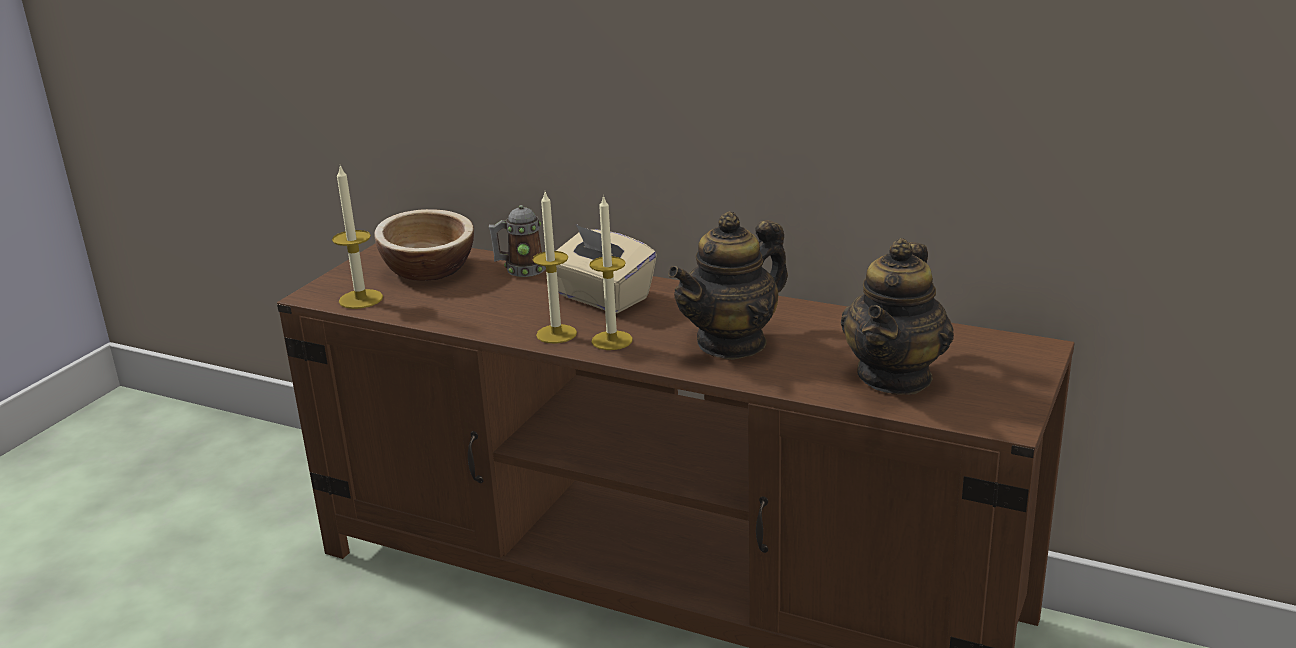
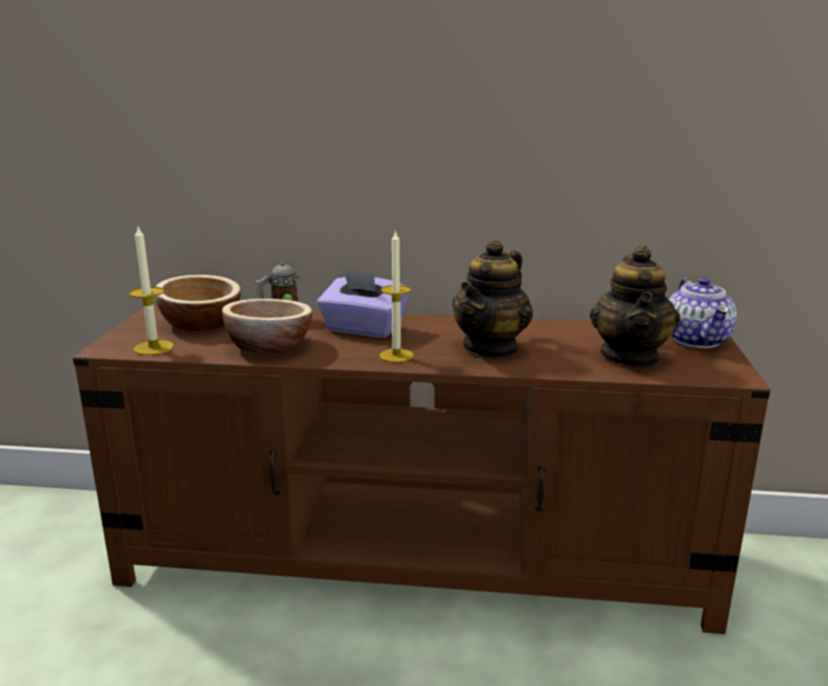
camera: 20 degrees left, 5 degrees down
candle [533,192,577,343] -> none
beige tissue box [556,224,657,313] -> purple tissue box [317,269,409,338]
none -> bowl [222,299,312,354]
none -> teapot [669,277,737,348]

